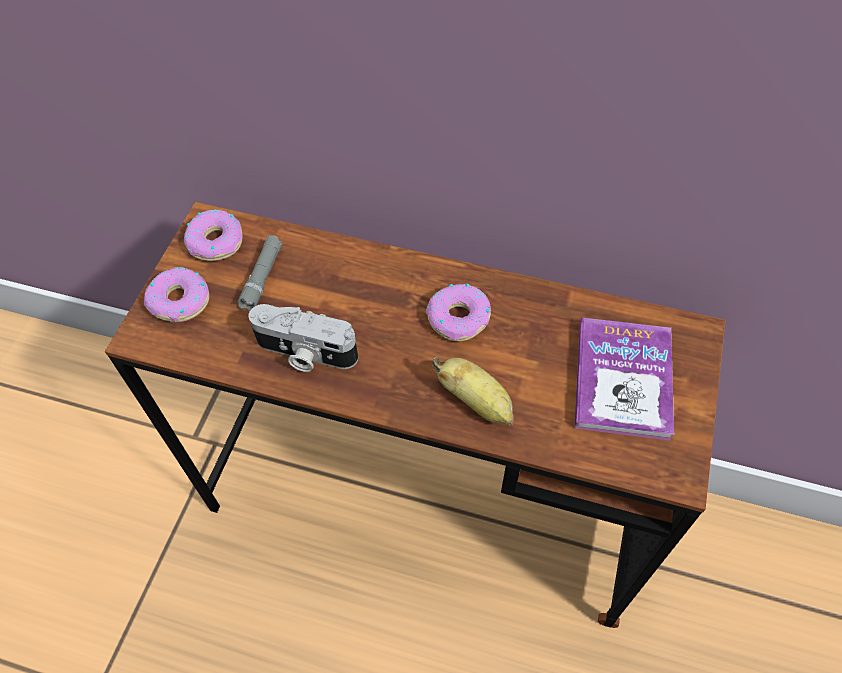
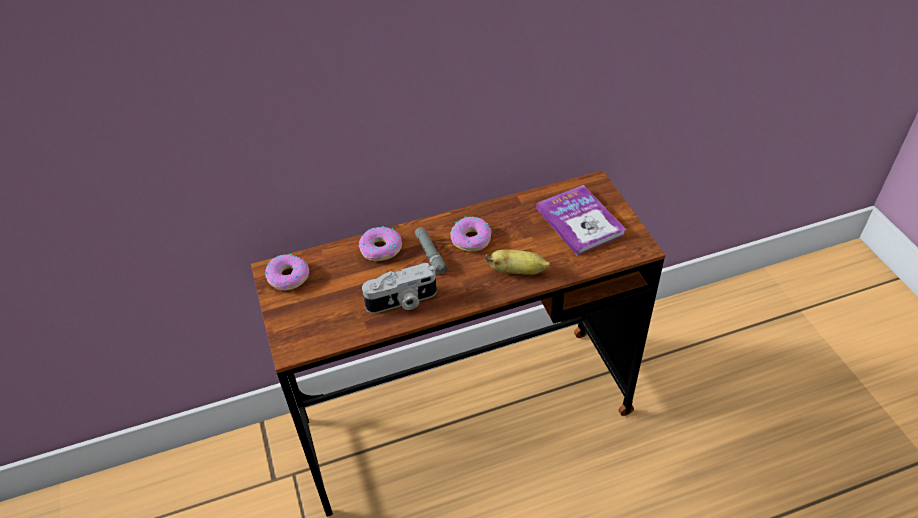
camera: 35 degrees left, 10 degrees down
donut [144,267,209,322] -> donut moved to [359,226,402,261]
grey flashlight [237,235,283,312] -> grey flashlight moved to [415,227,447,275]

